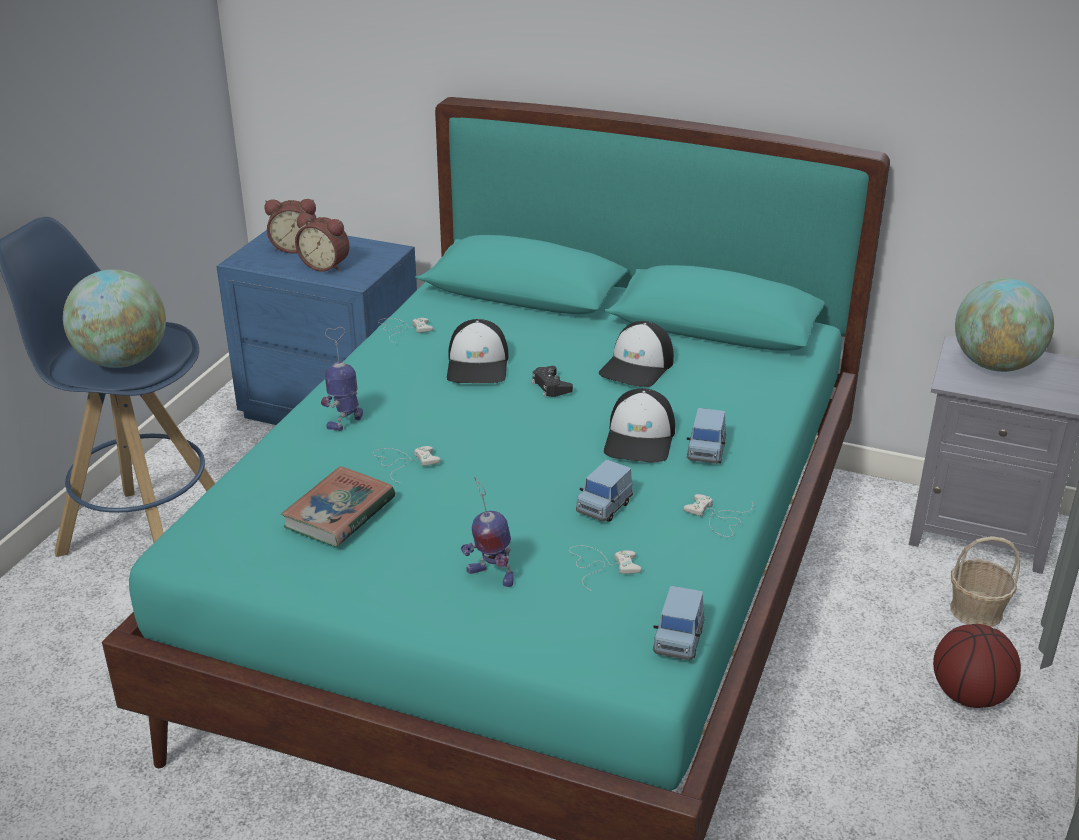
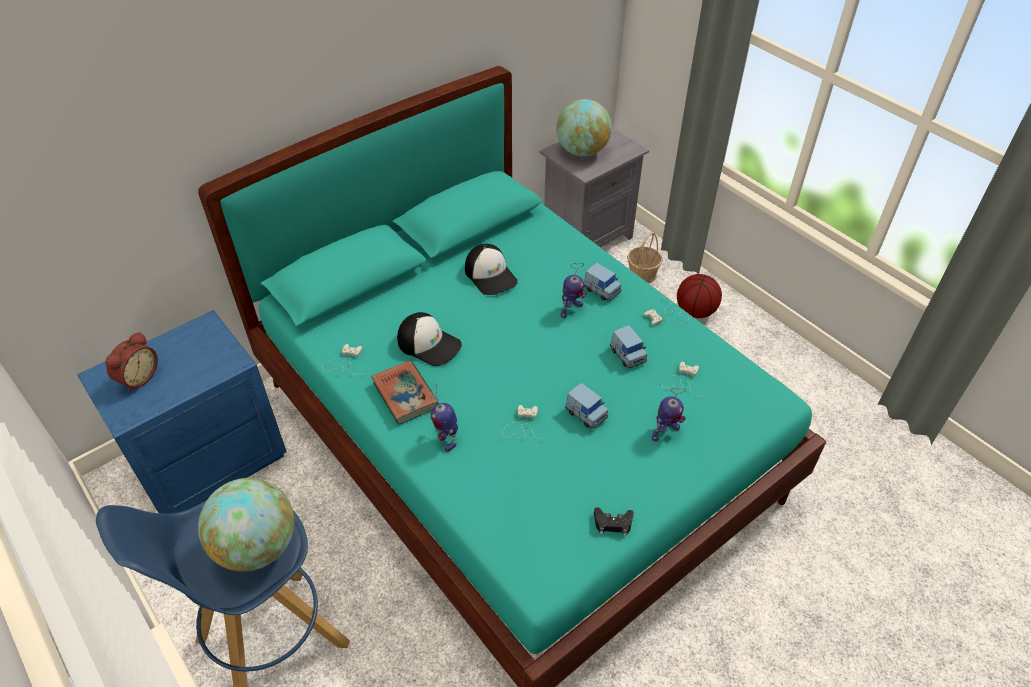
camera: 60 degrees left, 15 degrees up
book [281,466,395,547] -> book moved to [371,361,438,425]
alarm clock [295,213,349,272] -> none
black game controller [532,366,573,397] -> black game controller moved to [594,507,634,536]
cap [604,388,675,463] -> toy robot [561,263,587,318]
blue toy car [653,586,705,660] -> blue toy car moved to [565,383,608,428]

